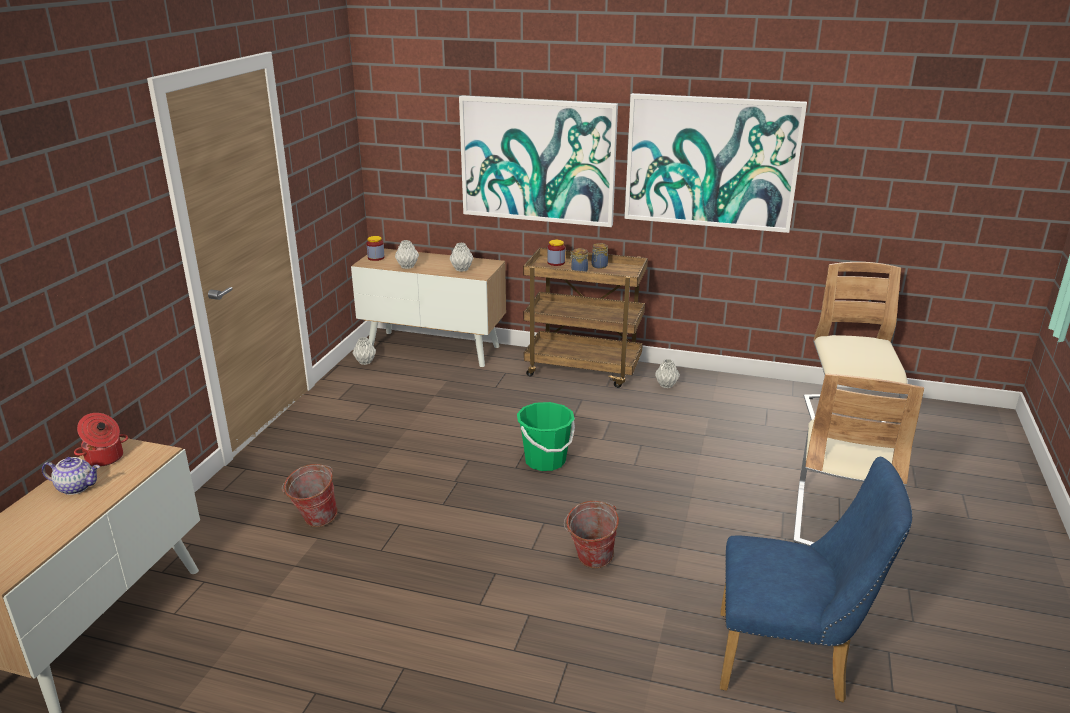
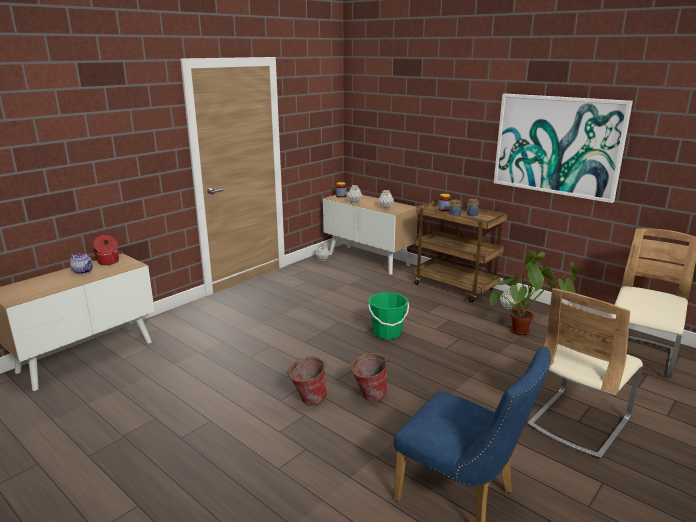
camera: 25 degrees right, 5 degrees down
bucket [282,464,338,527] -> bucket moved to [286,356,327,406]
picture [459,95,618,227] -> none
none -> potted plant [490,251,580,335]

